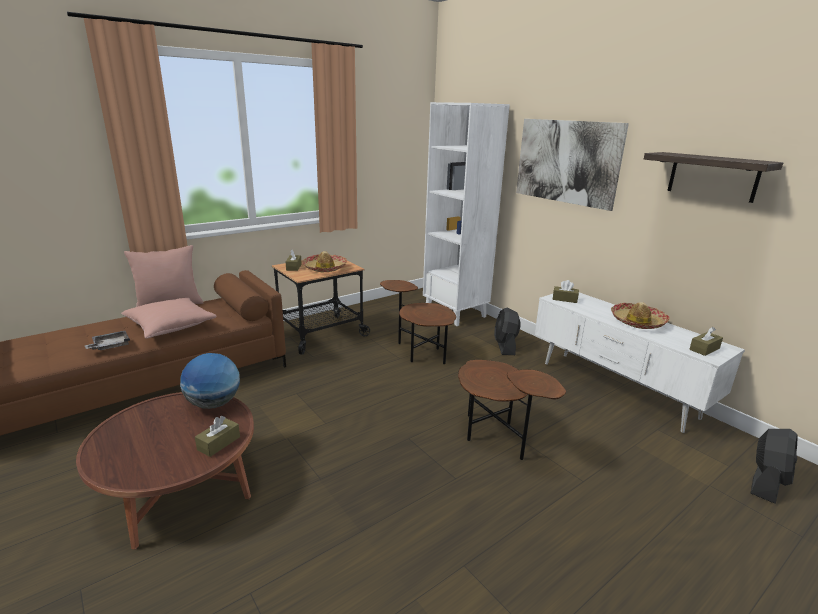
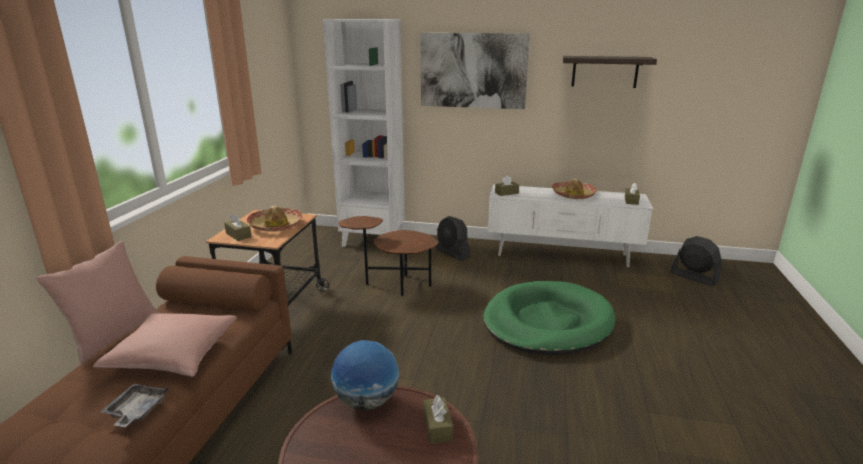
camera: 40 degrees left, 0 degrees up
brown side table [458,360,566,460] -> green dog bed [483,281,616,355]
black fan [751,429,798,504] -> black fan turned 45 degrees counterclockwise [670,236,721,286]

